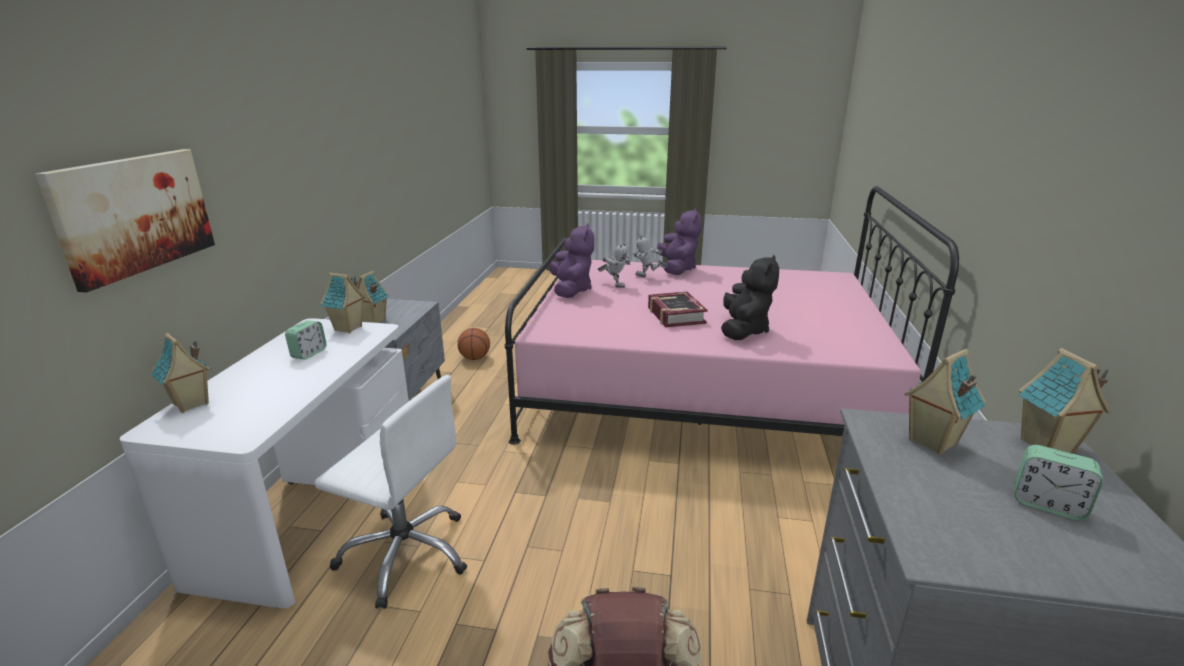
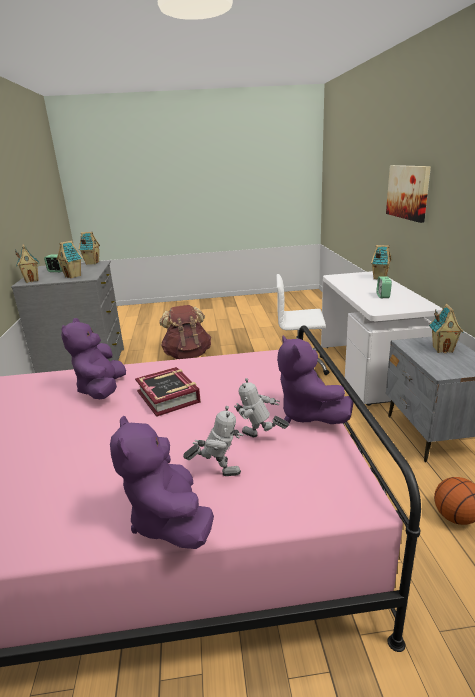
camera: 165 degrees right, 0 degrees up
toy house [321,273,366,333] -> toy house moved to [79,232,100,265]
black plush toy [721,255,779,340] -> purple plush toy [61,318,126,399]

